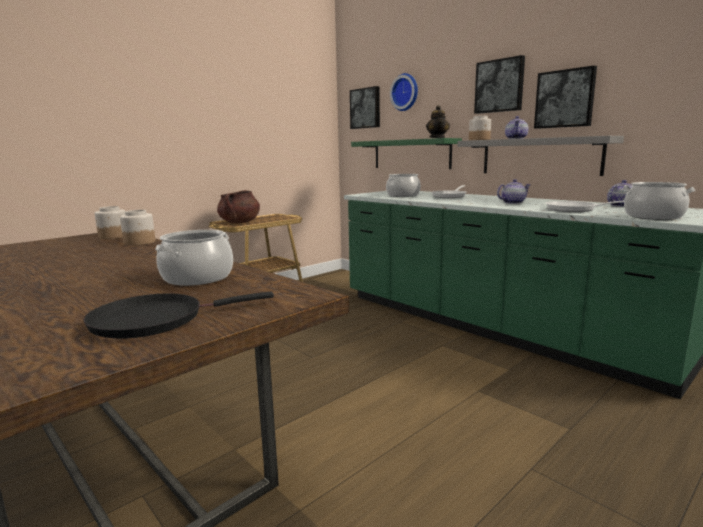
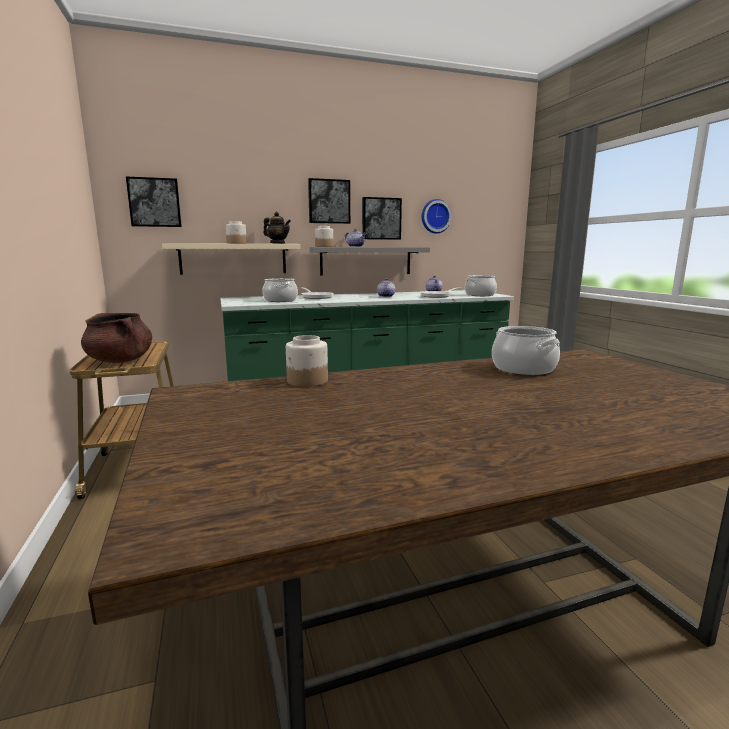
camera: 65 degrees left, 0 degrees up
black frying pan [83,291,274,338] -> none
jar [95,206,125,239] -> jar moved to [226,221,247,244]
green shelf [351,138,462,169] -> beige shelf [162,243,300,275]
wall clock [390,73,418,111] -> wall clock moved to [422,199,452,234]

